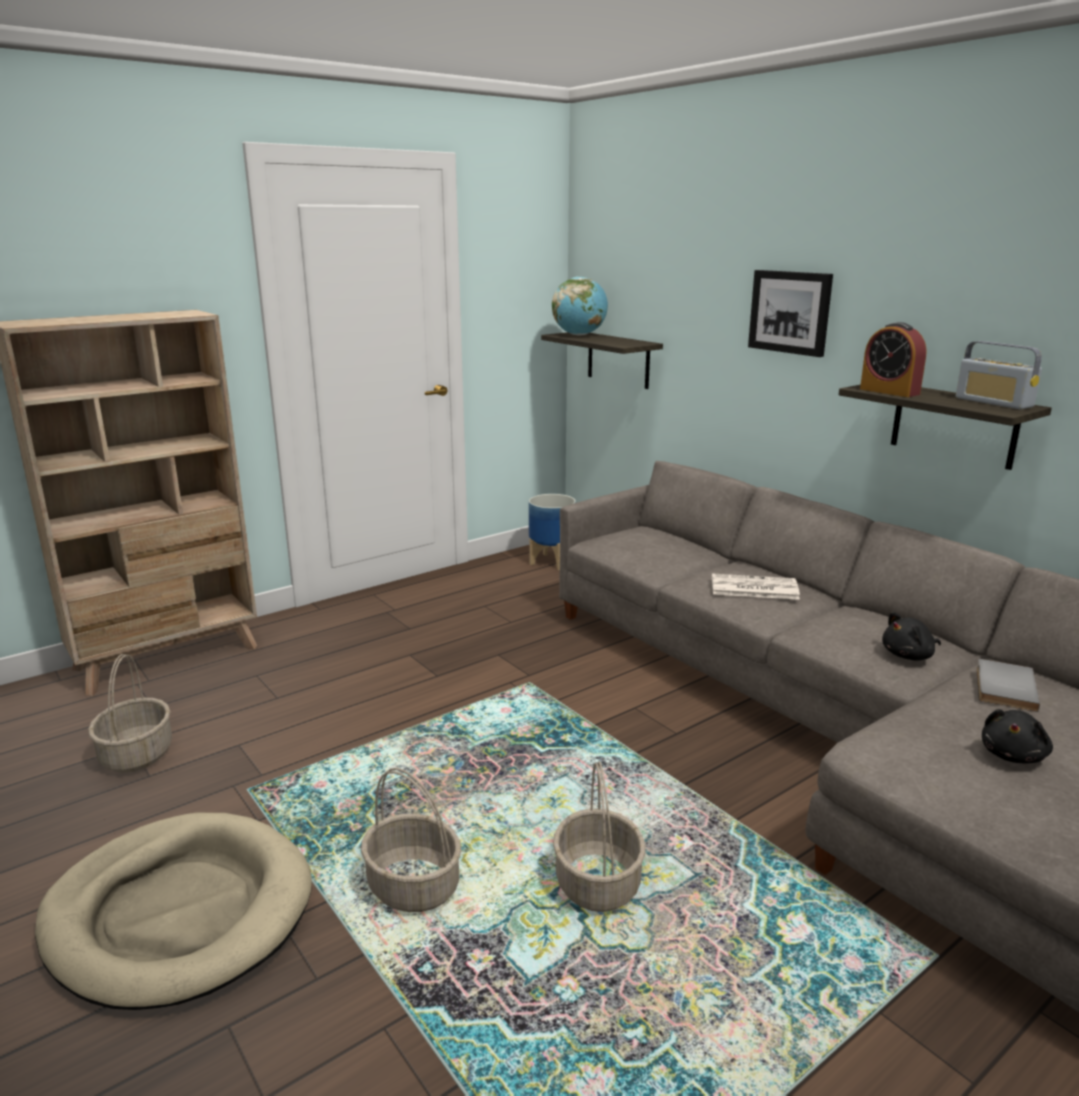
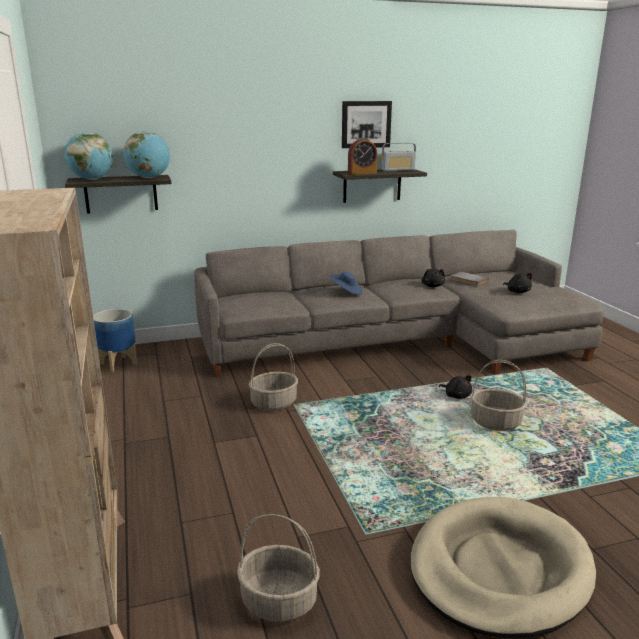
camera: 70 degrees left, 0 degrees up
basket [361,768,461,912] -> basket moved to [249,343,298,411]
newspaper [712,573,800,600] -> blue hat [330,272,362,295]
picture [748,270,833,357] -> picture moved to [342,101,392,148]
none -> globe [123,131,170,178]
none -> black plush toy [439,376,472,399]

